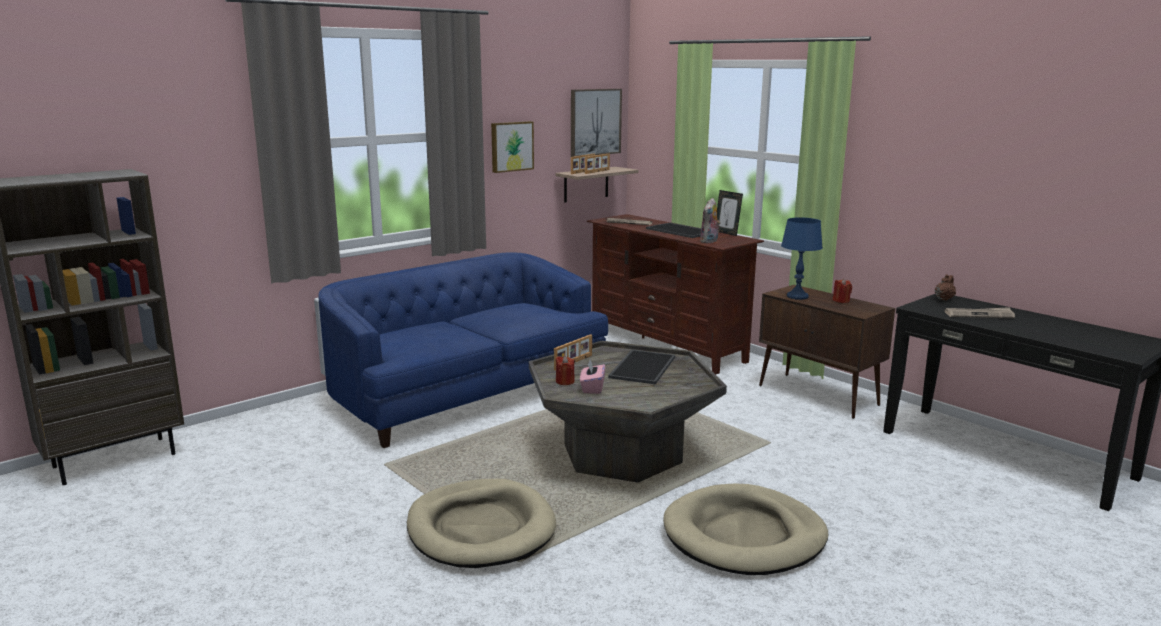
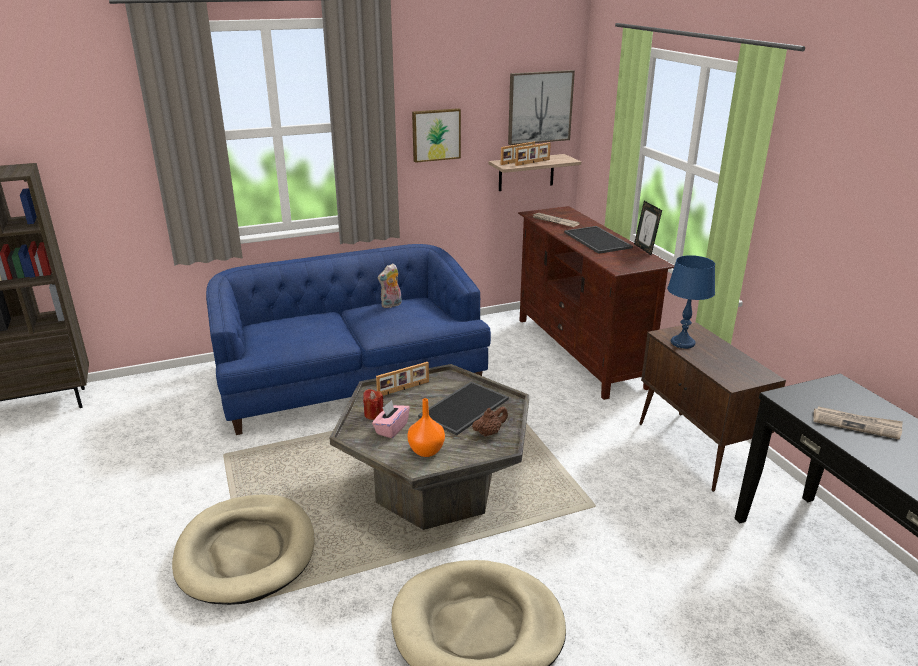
camera: 20 degrees right, 10 degrees up
plush toy [700,198,721,243] -> plush toy moved to [378,263,402,308]
red candle [833,278,852,303] -> none
brown teapot [935,274,956,301] -> brown teapot moved to [472,407,508,437]
none -> orange vase [407,398,445,457]

